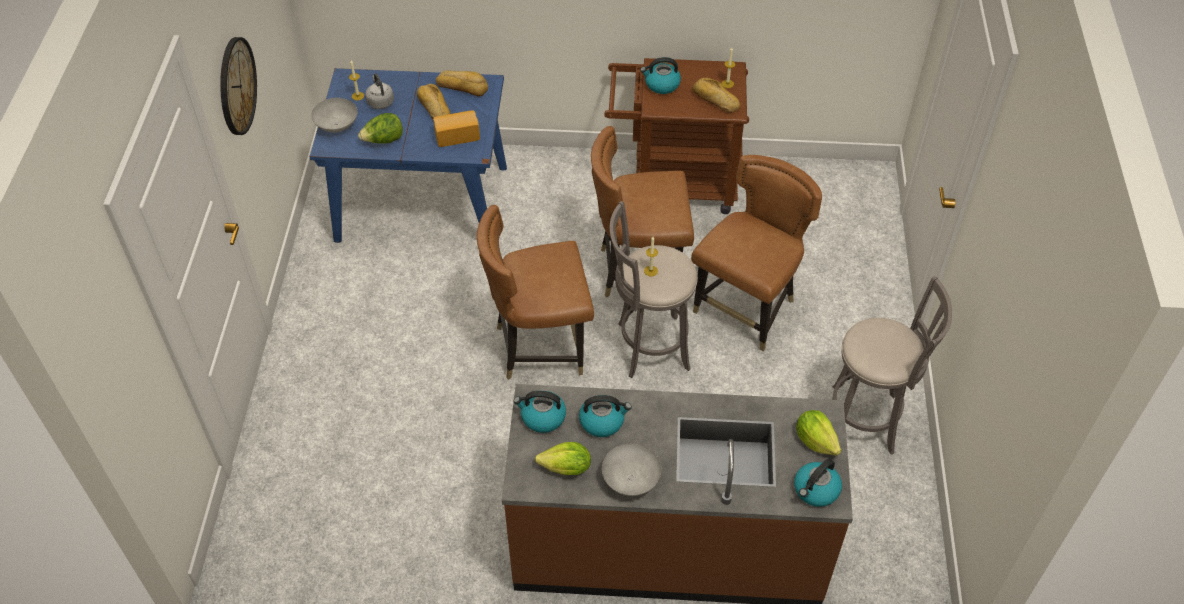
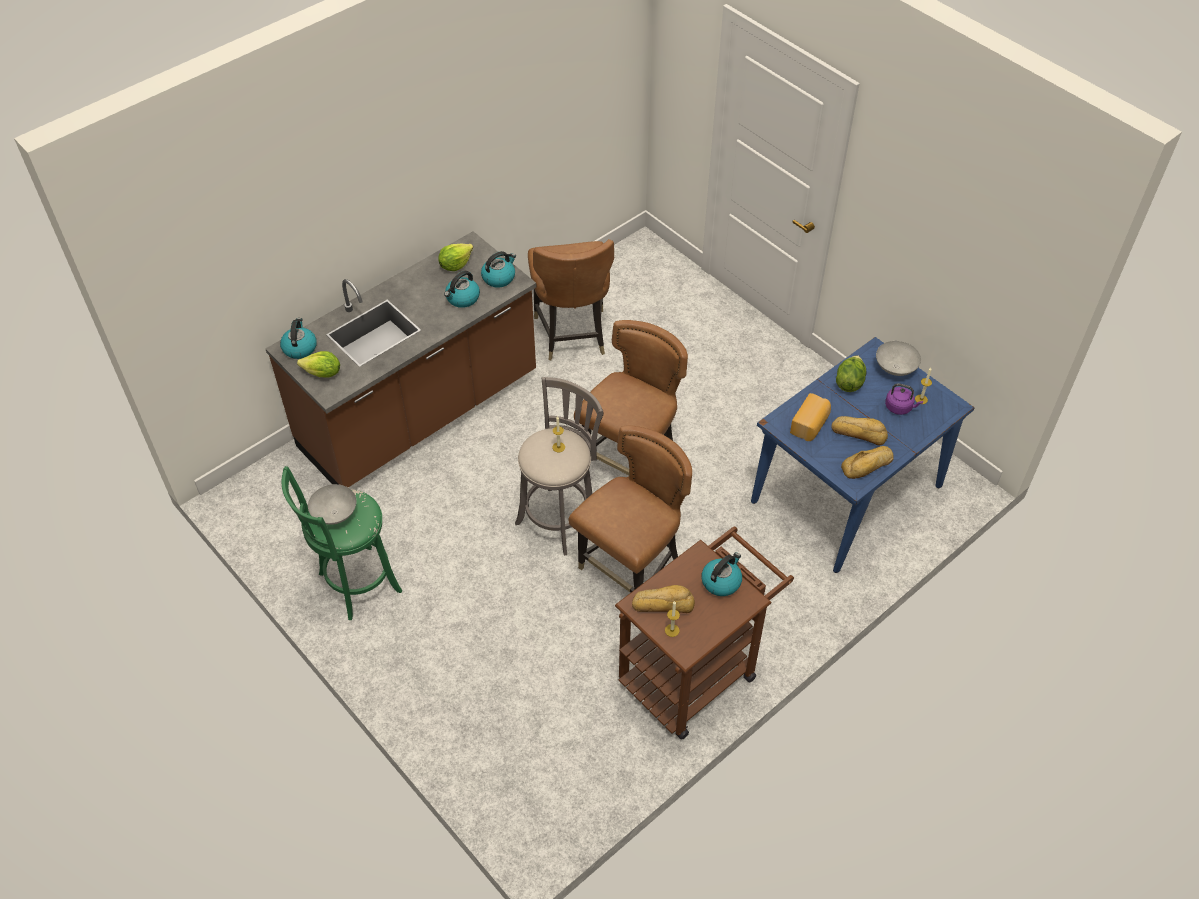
camera: 135 degrees right, 0 degrees up
wall clock [220,37,257,135] -> none
grey kettle [365,73,394,109] -> purple kettle [885,383,923,415]
grey bowl [602,444,661,496] -> grey bowl moved to [308,484,356,525]
brown chair [691,155,822,351] -> brown chair moved to [528,239,614,360]
grey stool [833,276,952,455] -> green stool [282,466,402,620]

